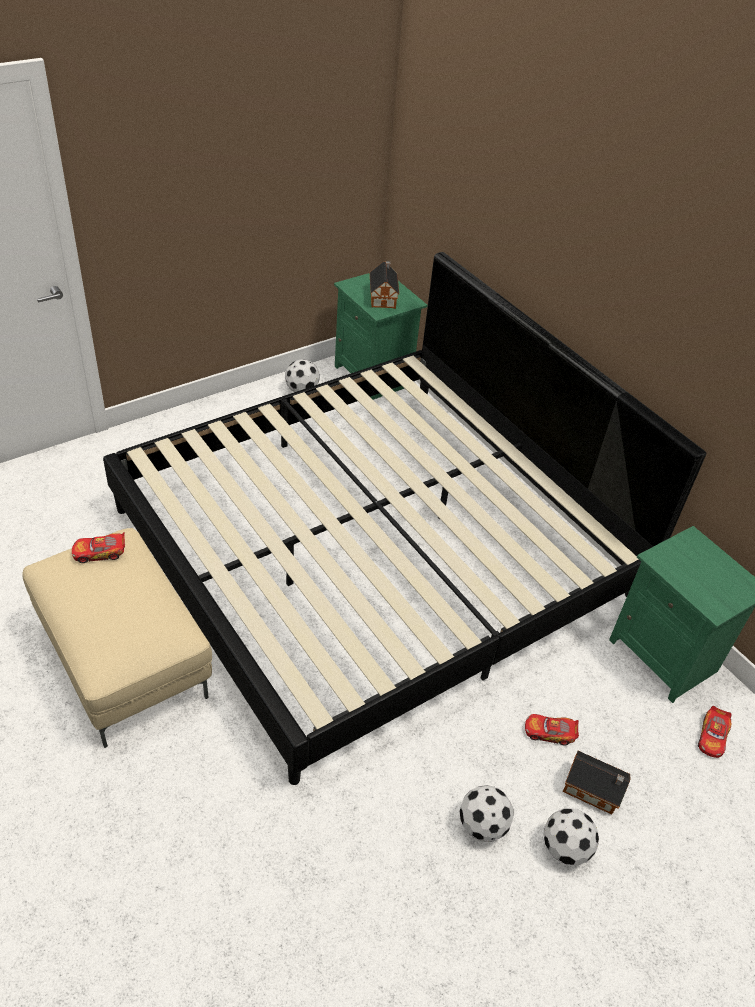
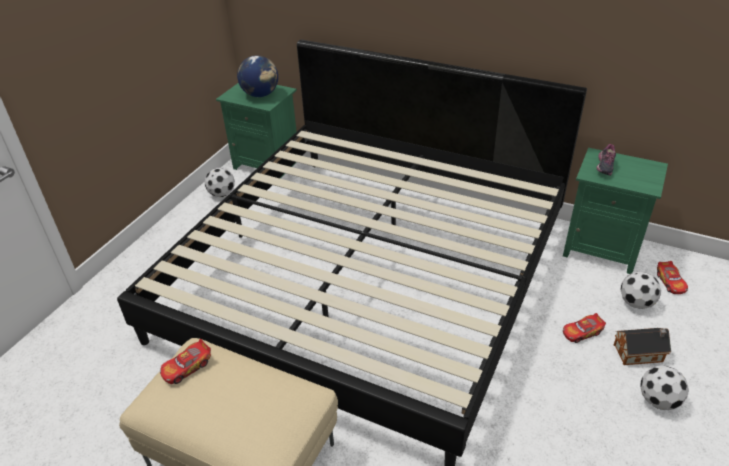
camera: 25 degrees left, 5 degrees down
toy house [370,261,399,309] -> globe [237,56,278,97]
football [459,785,514,842] -> football moved to [620,272,661,309]
none -> shoe [596,144,616,176]

